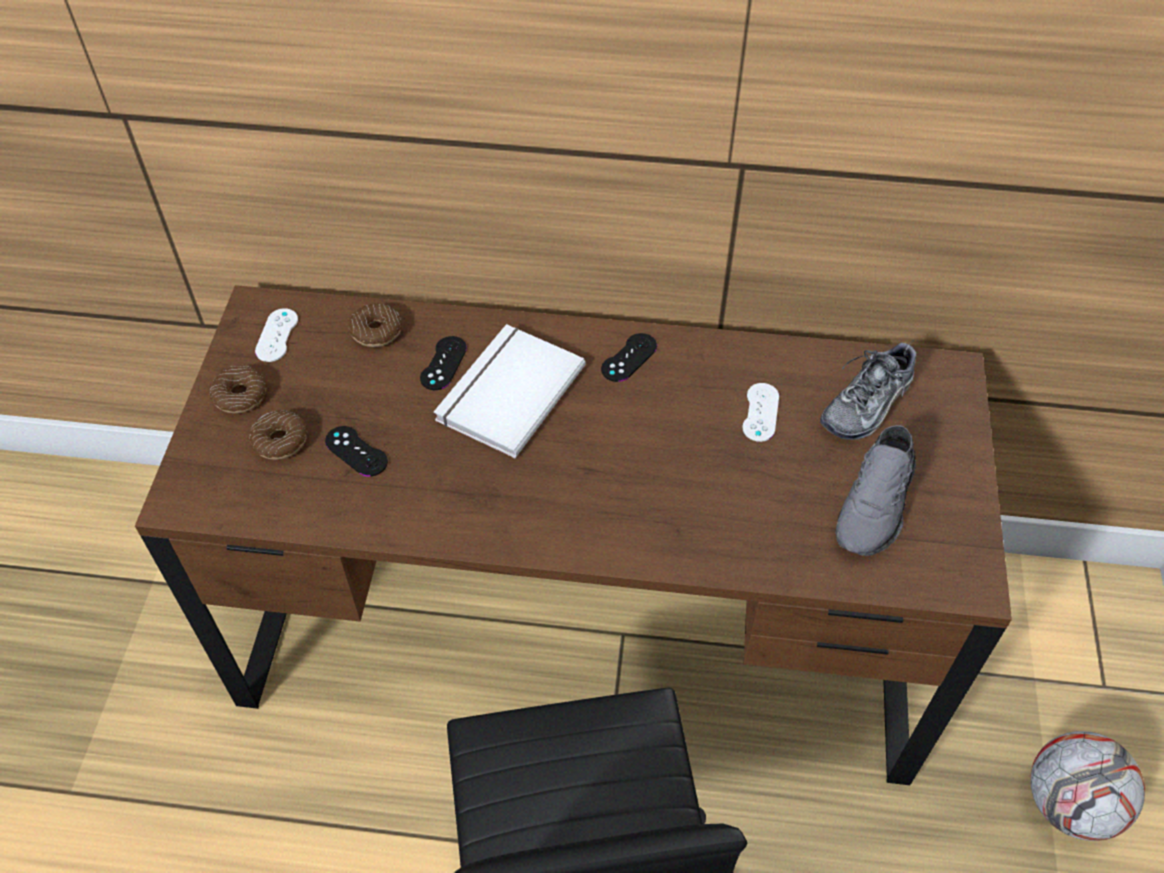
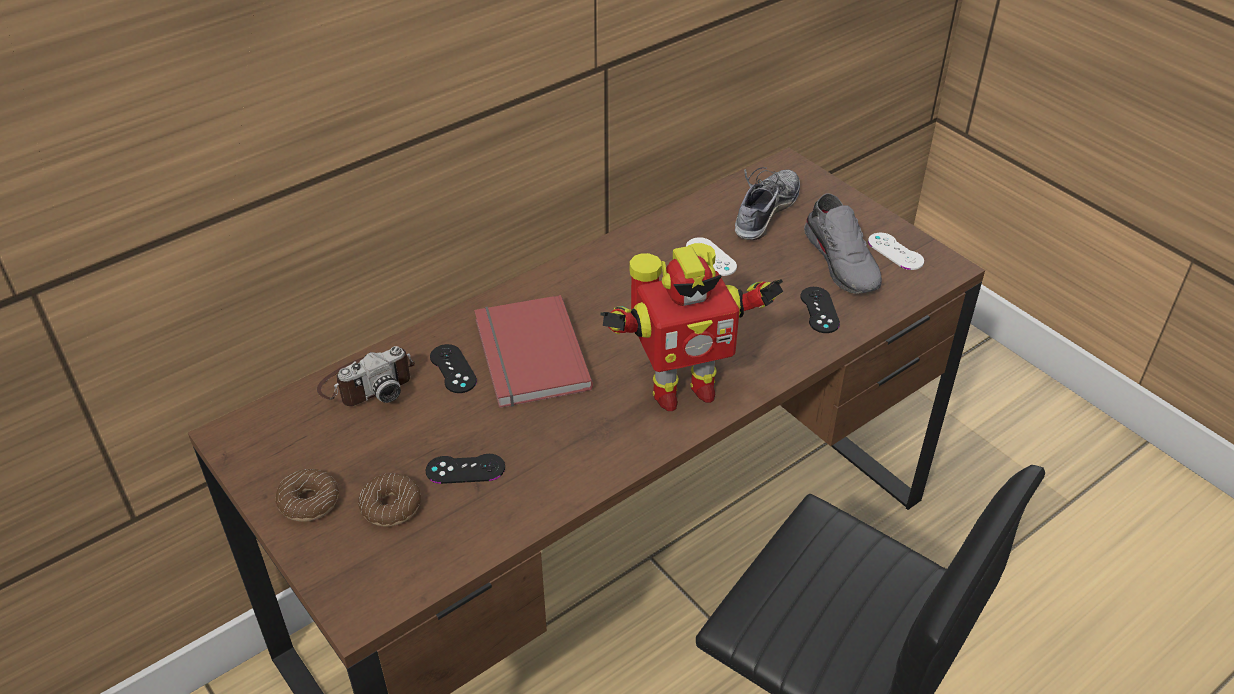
camera: 45 degrees left, 10 degrees down
white game controller [255,308,298,362] -> white game controller moved to [868,233,924,270]
donut [349,303,402,347] -> camera [317,346,415,406]
white book [434,324,585,458] -> red book [474,295,593,408]
black game controller [601,333,657,382] -> black game controller moved to [800,287,840,333]
shoe [820,342,917,440] -> shoe turned 150 degrees counterclockwise [735,167,800,240]
football [1030,731,1145,841] -> none
none -> toy robot [600,243,783,411]

